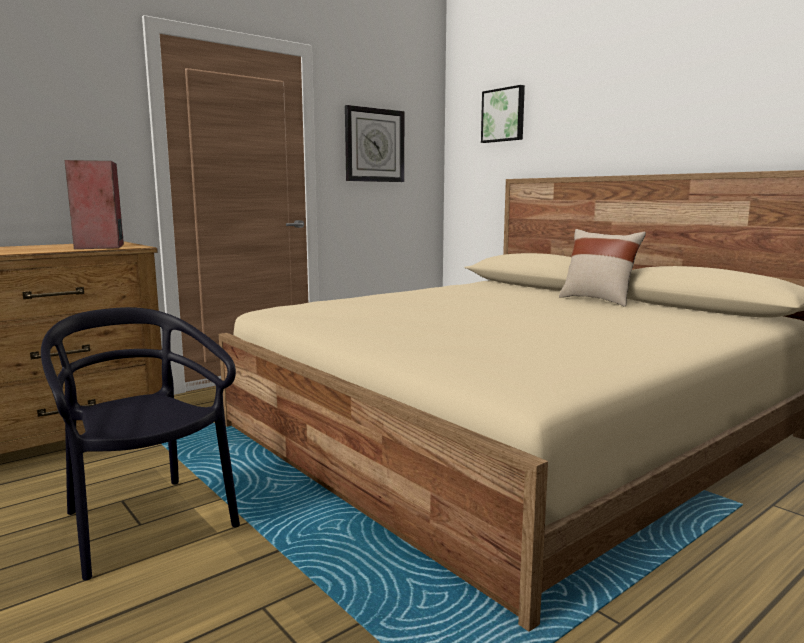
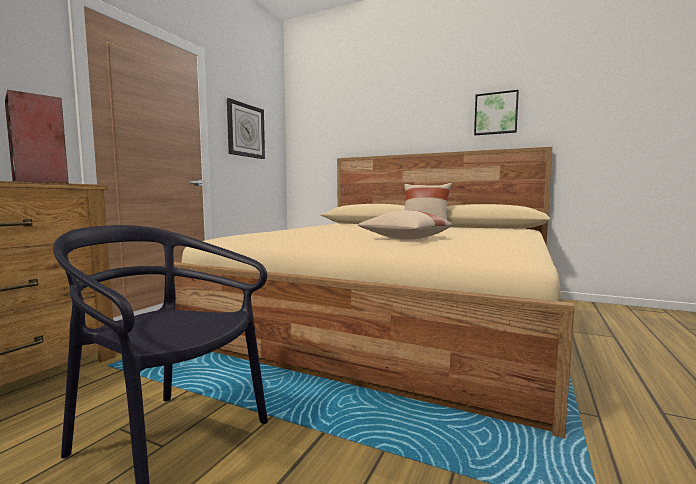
camera: 25 degrees left, 5 degrees down
picture [481,85,525,143] -> picture moved to [474,90,519,135]
none -> beige pillow [358,210,452,240]

